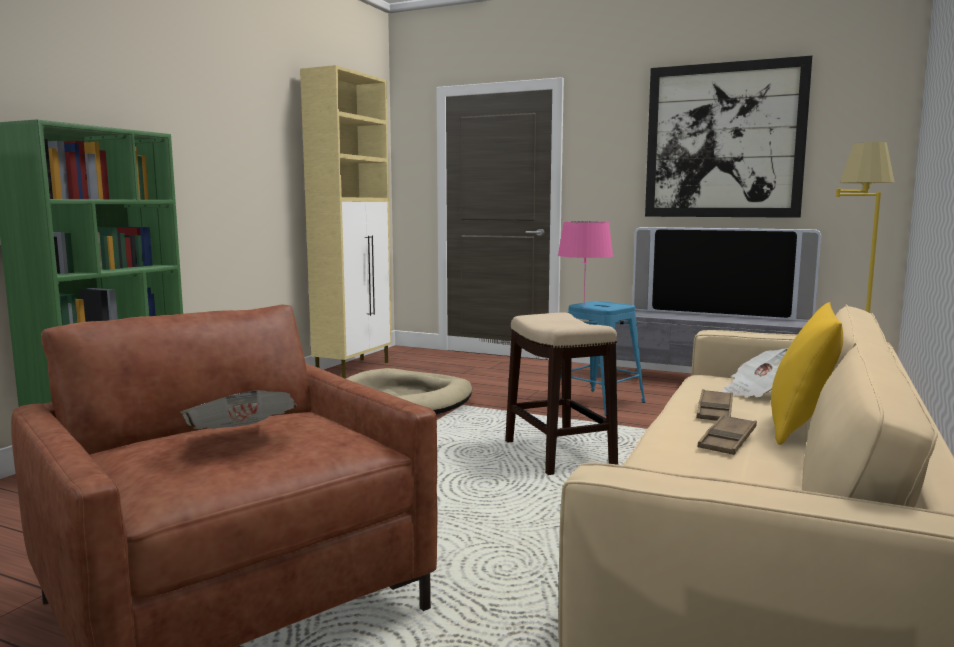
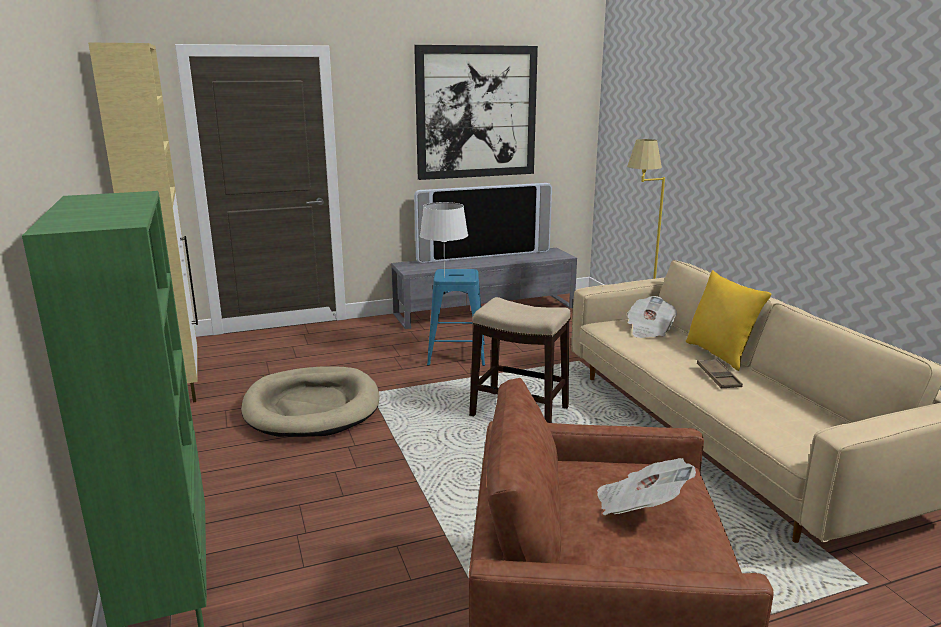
camera: 45 degrees left, 10 degrees up
pink table lamp [558,221,613,305] -> white table lamp [420,202,468,278]
brown tray [696,389,733,421] -> none

